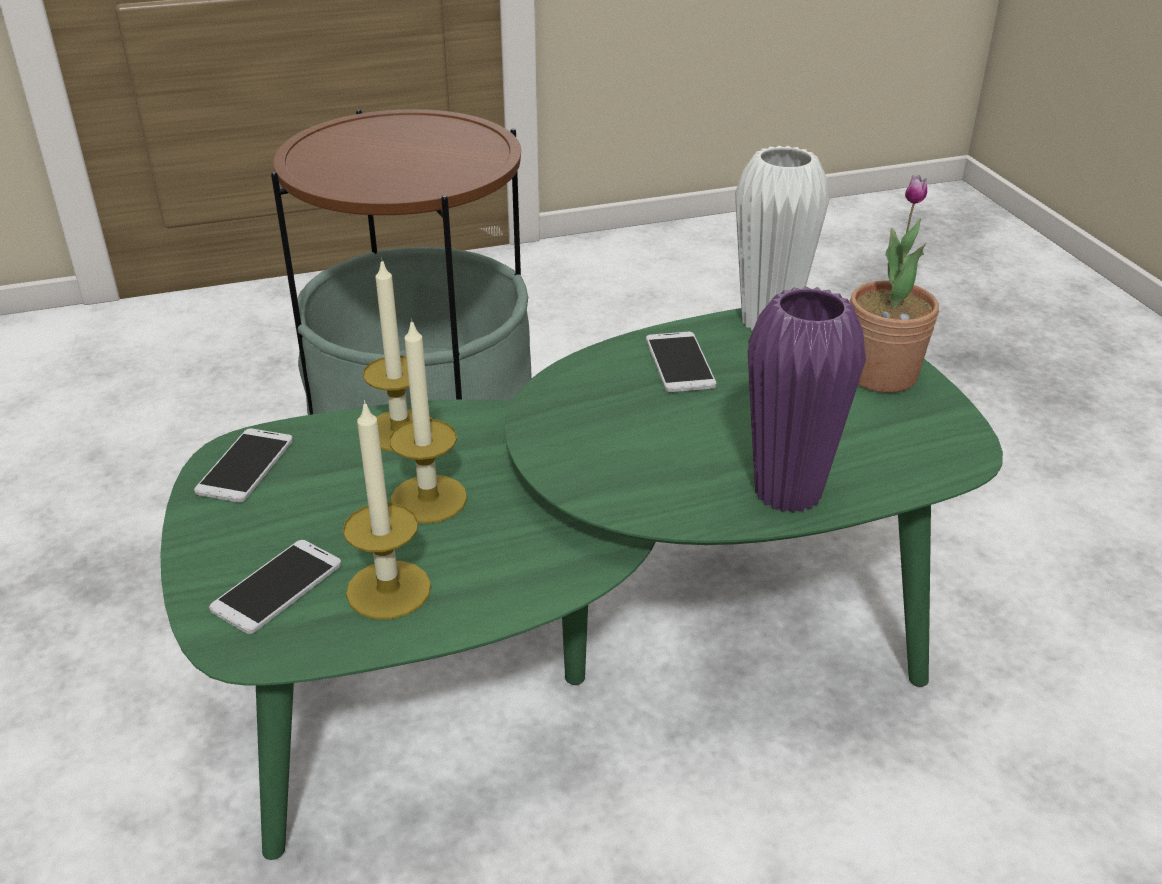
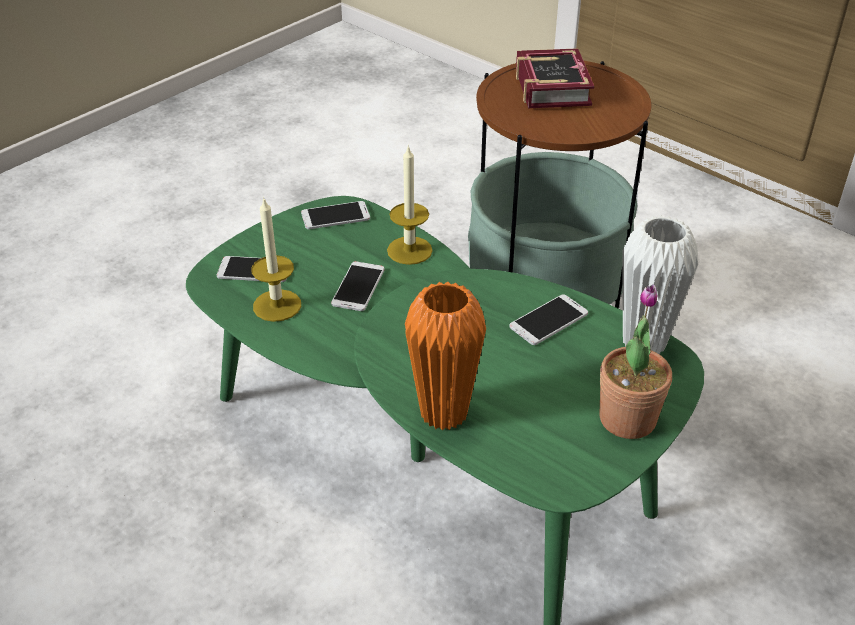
camera: 60 degrees right, 5 degrees up
candle [389,318,467,524] -> phone [331,261,385,311]
purple vase [748,286,866,513] -> orange vase [405,282,486,430]
none -> book [516,48,594,108]

